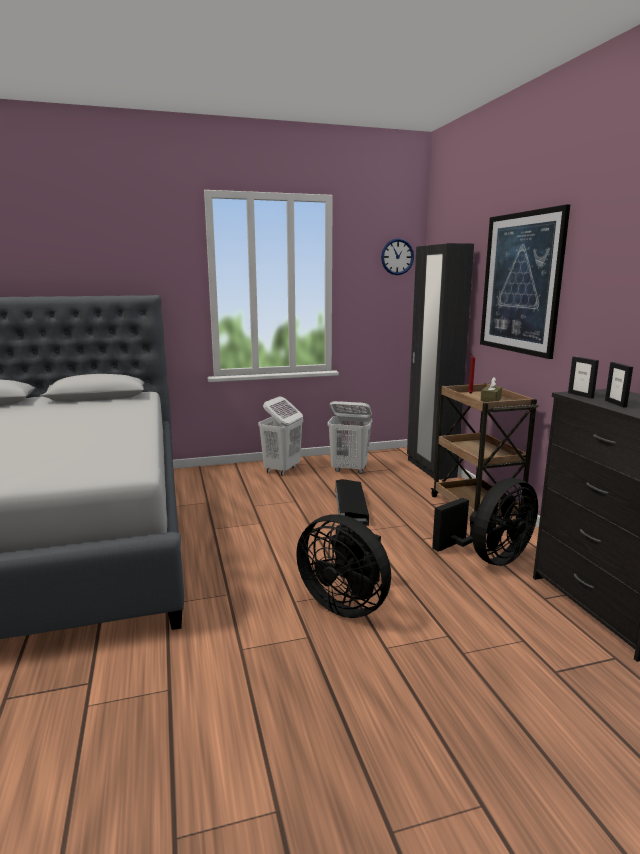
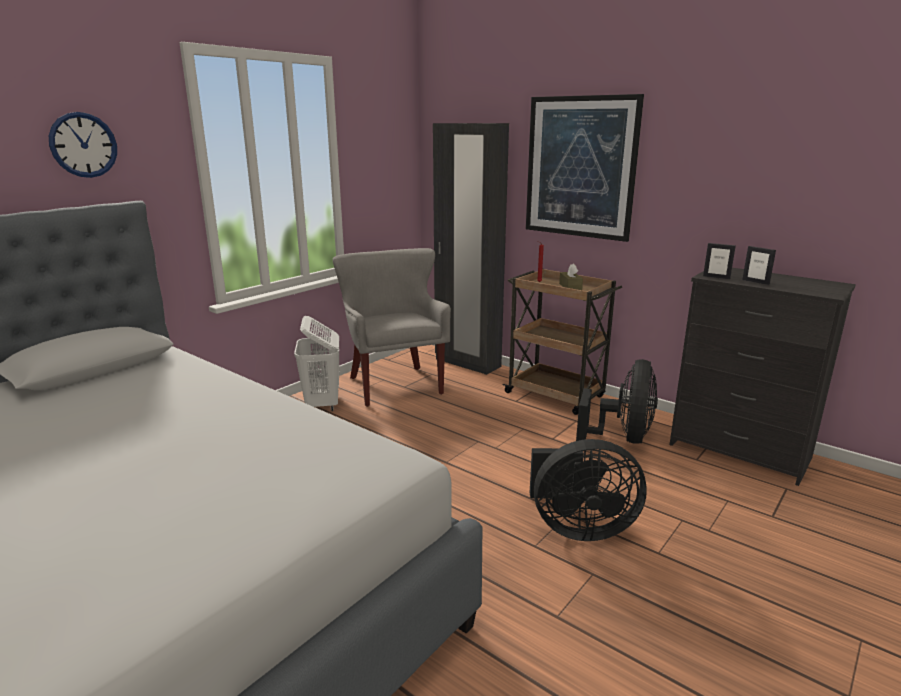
camera: 35 degrees left, 5 degrees up
white laundry basket [327,401,372,474] -> grey armchair [333,248,451,407]
black storage box [335,479,369,526] -> none
wall clock [381,238,414,275] -> wall clock moved to [49,112,117,178]

